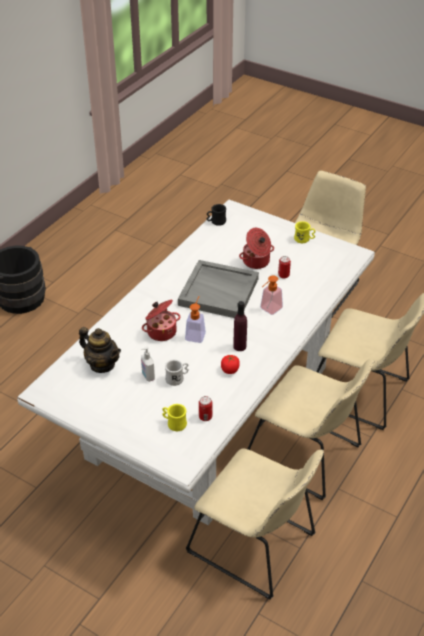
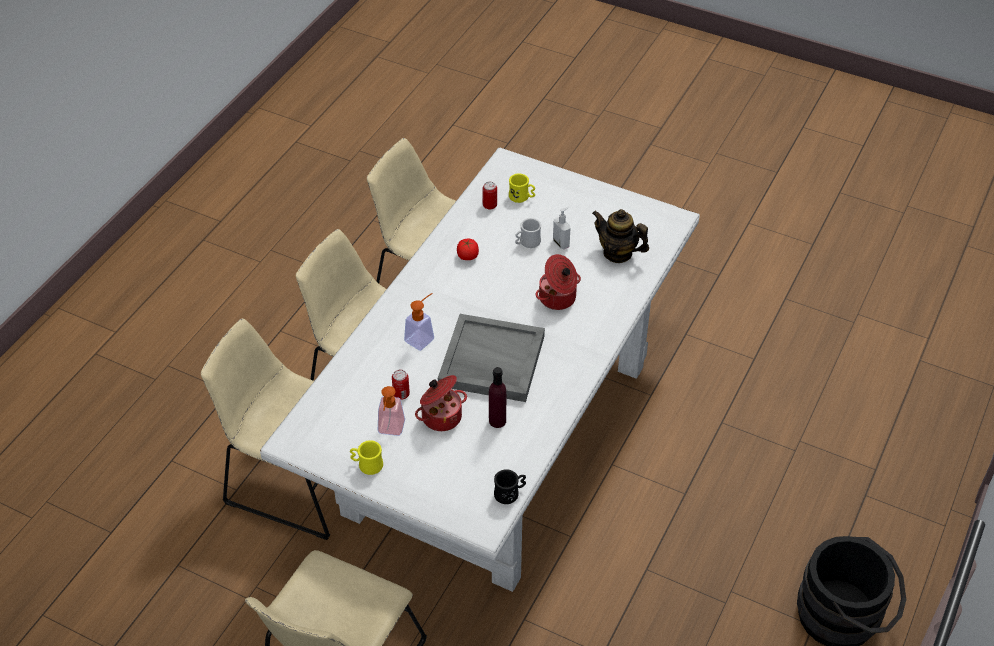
camera: 175 degrees right, 5 degrees up
soap dispenser [185,296,206,343] -> soap dispenser moved to [378,386,405,436]
purple bottle [233,301,247,351] -> purple bottle moved to [489,367,506,428]

